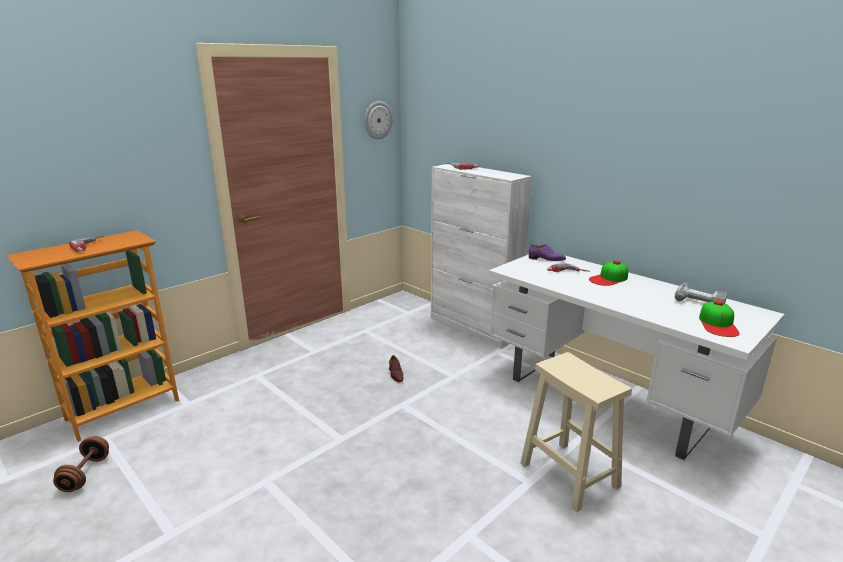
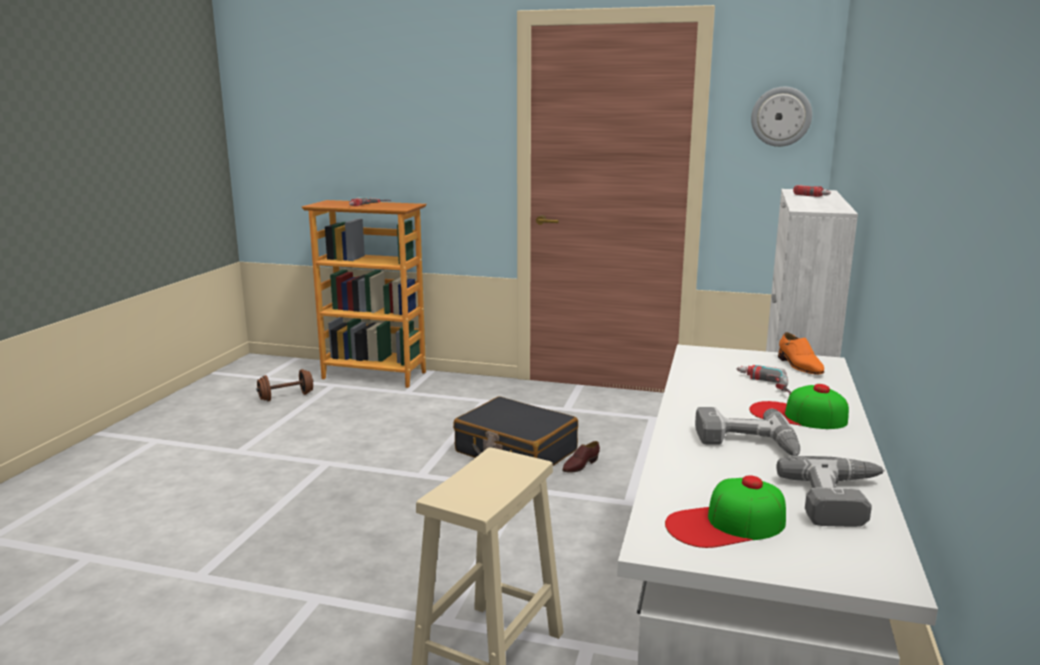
camera: 60 degrees right, 5 degrees down
purple shoe [529,244,566,261] -> orange shoe [778,332,824,375]
none -> black suitcase [453,396,578,466]
none -> power drill [695,407,800,456]

